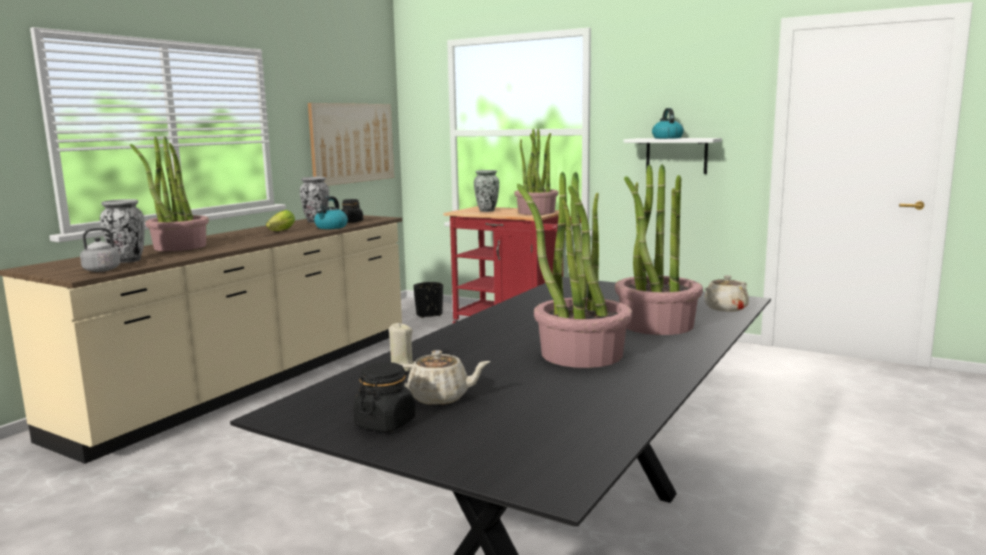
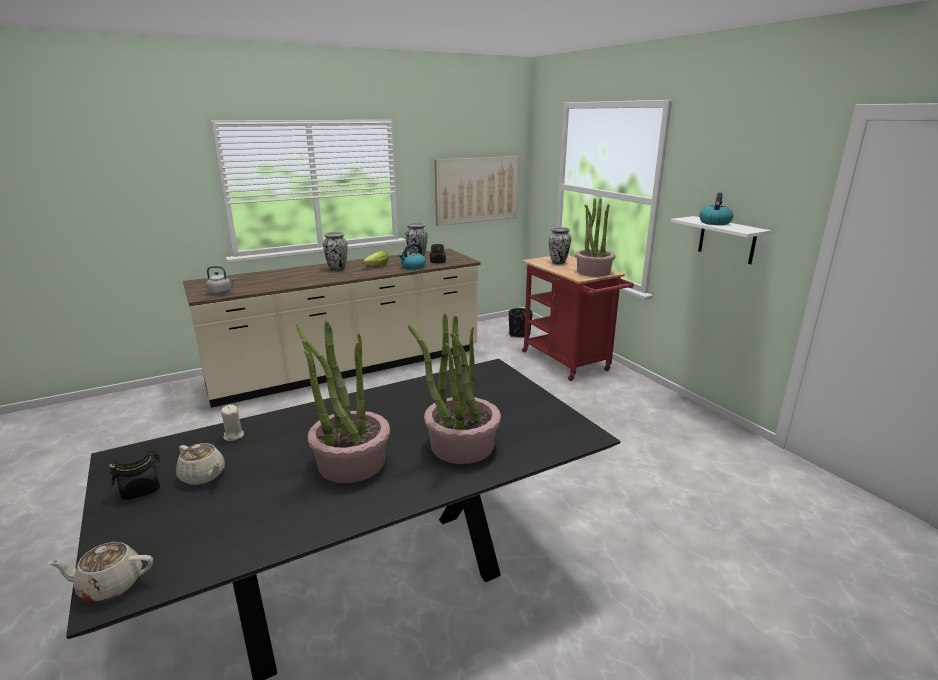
camera: 30 degrees right, 10 degrees up
vase [100,199,145,263] -> vase moved to [323,232,348,271]
potted plant [130,137,209,251] -> none
beige teapot [704,275,749,312] -> beige teapot moved to [48,542,153,601]

